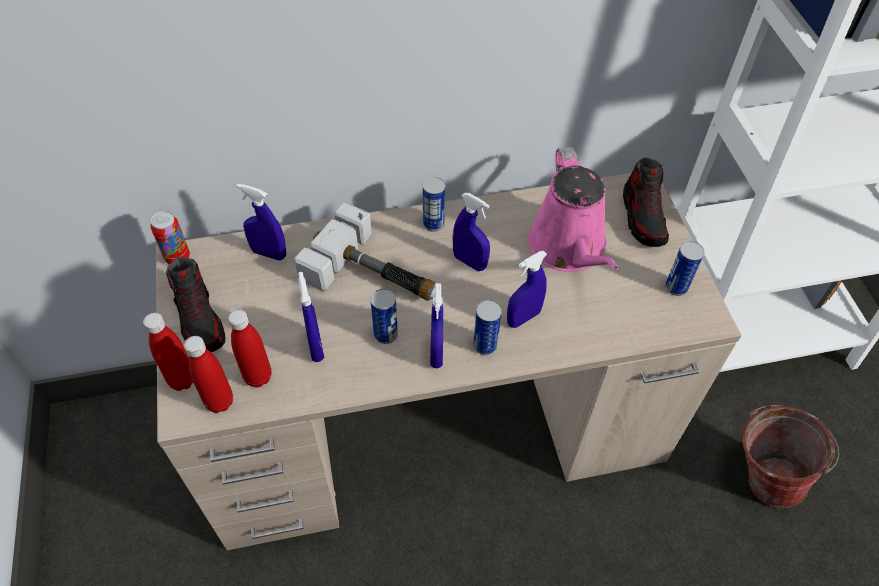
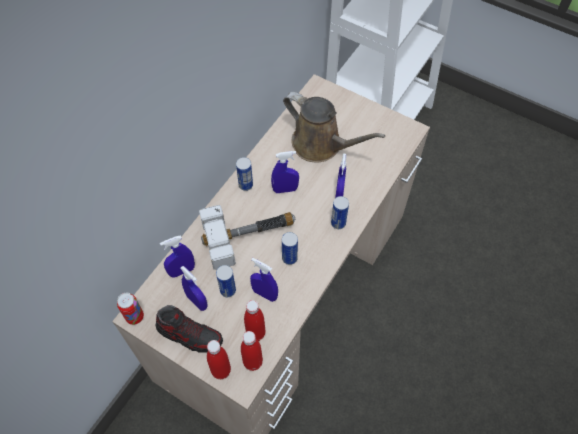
camera: 45 degrees left, 5 degrees up
blue spray bottle [430,283,443,368] -> blue spray bottle moved to [180,266,207,311]
pink watering can [528,147,618,272] -> brown watering can [283,92,385,163]
shoe [623,158,669,247] -> none
can [665,241,704,296] -> can moved to [216,265,236,297]
bucket [742,405,839,508] -> none

